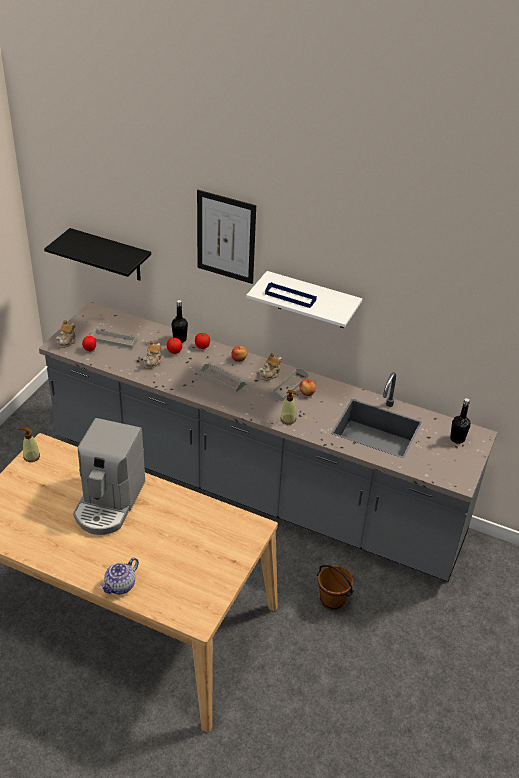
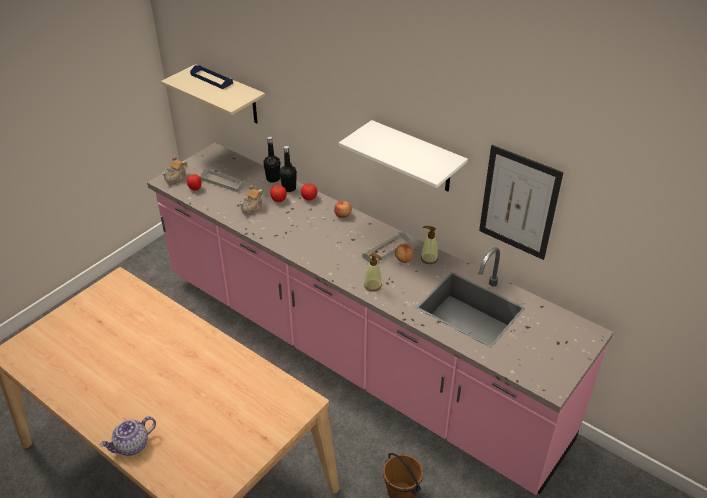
camera: 15 degrees right, 0 degrees up
soap dispenser [19,427,40,462] -> soap dispenser moved to [421,226,438,264]
grey counter [39,301,498,582] -> pink counter [147,143,613,495]
black shelf [44,228,151,281] -> beige shelf [161,64,265,124]
coffee machine [73,418,145,535] -> none
picture [197,190,256,284] -> picture moved to [479,145,564,260]
grey tray [200,363,245,392] -> none
teapot [260,353,282,381] -> none
blue tray [265,282,317,308] -> blue tray moved to [190,65,233,89]
black bottle [450,398,471,444] -> black bottle moved to [263,137,280,183]

